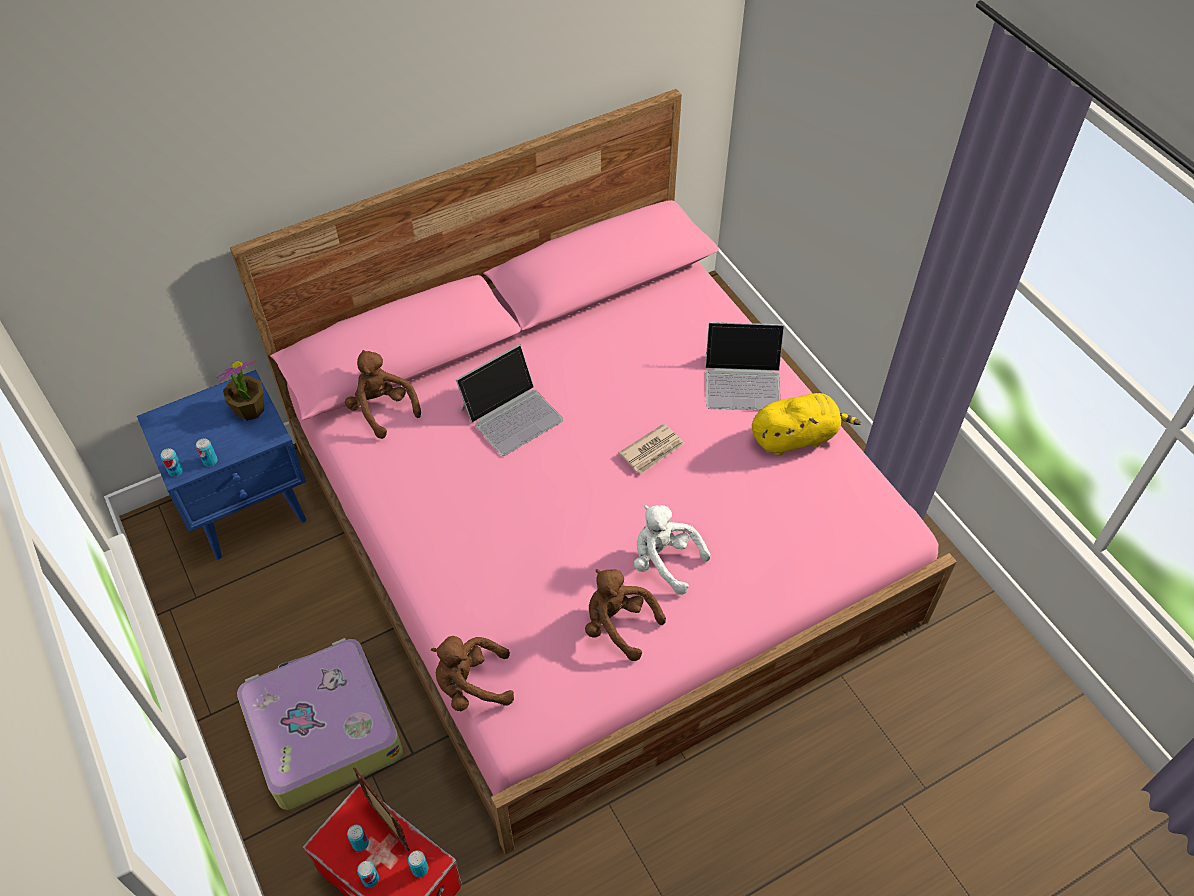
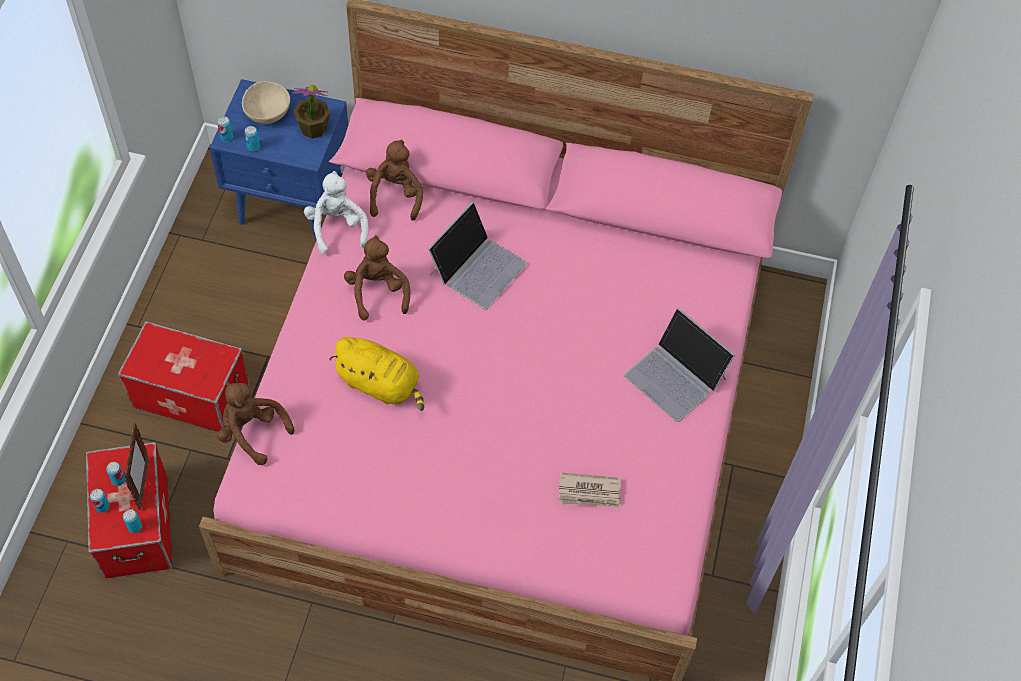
camera: 40 degrees right, 5 degrees up
suitcase [237,638,403,810] -> storage box [118,321,249,432]
laptop [456,344,563,456] -> laptop turned 60 degrees counterclockwise [428,202,527,309]
brown plush toy [585,569,666,661] -> brown plush toy moved to [344,235,411,320]
newspaper [618,423,684,474] -> newspaper moved to [558,472,621,507]
white plush toy [634,505,711,595] -> white plush toy moved to [304,171,368,254]
yellow plush toy [752,393,861,456] -> yellow plush toy moved to [329,337,424,411]
none -> beige bowl [242,81,290,124]

